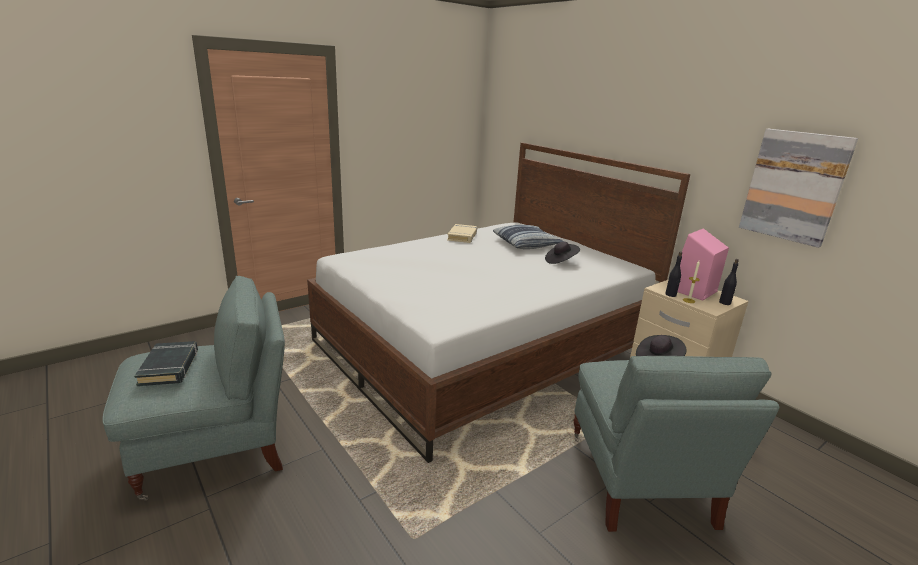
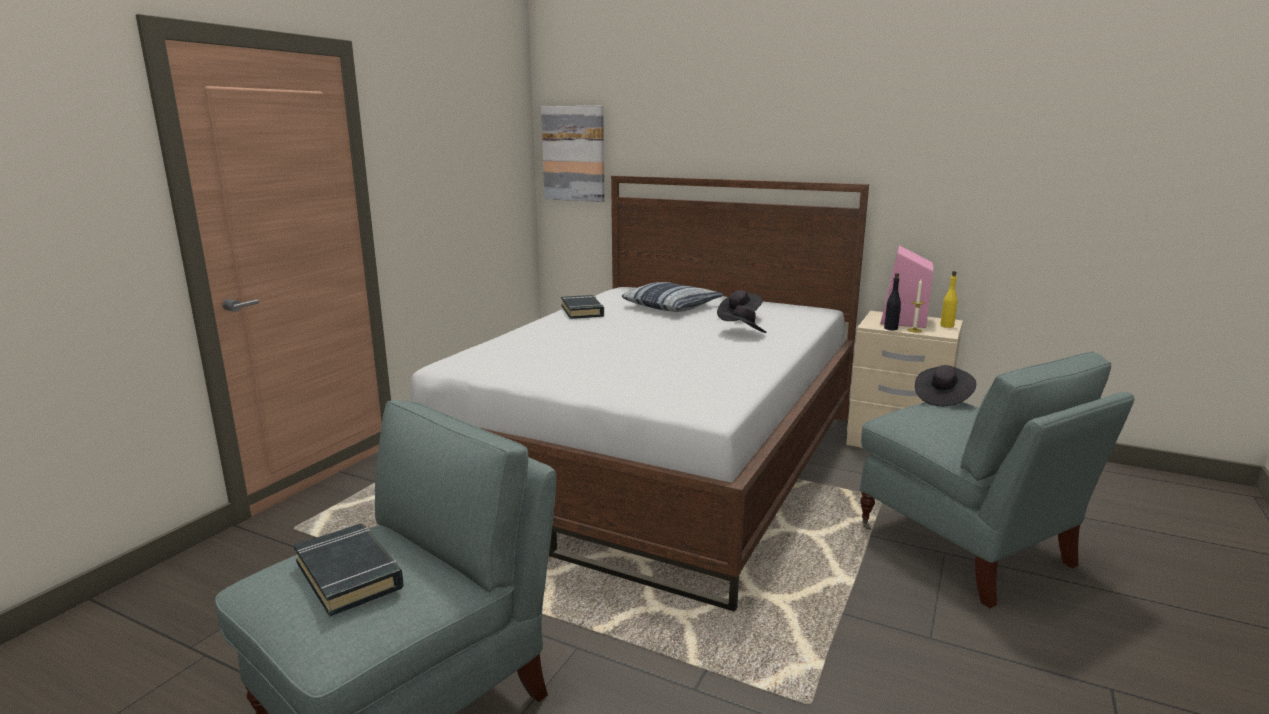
camera: 25 degrees left, 5 degrees down
beige book [447,224,477,243] -> black book [561,295,604,319]
black bottle [719,259,739,305] -> yellow bottle [940,271,958,328]
picture [739,129,858,248] -> picture moved to [541,106,605,202]
none -> black hat [718,305,767,333]

